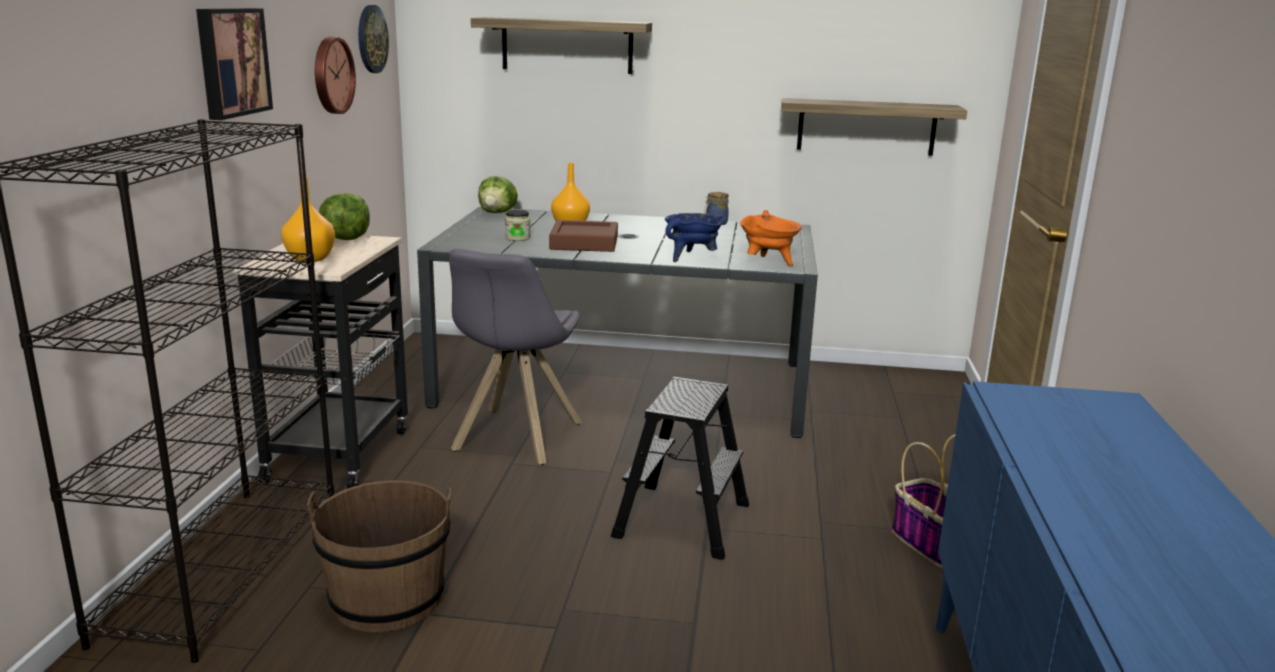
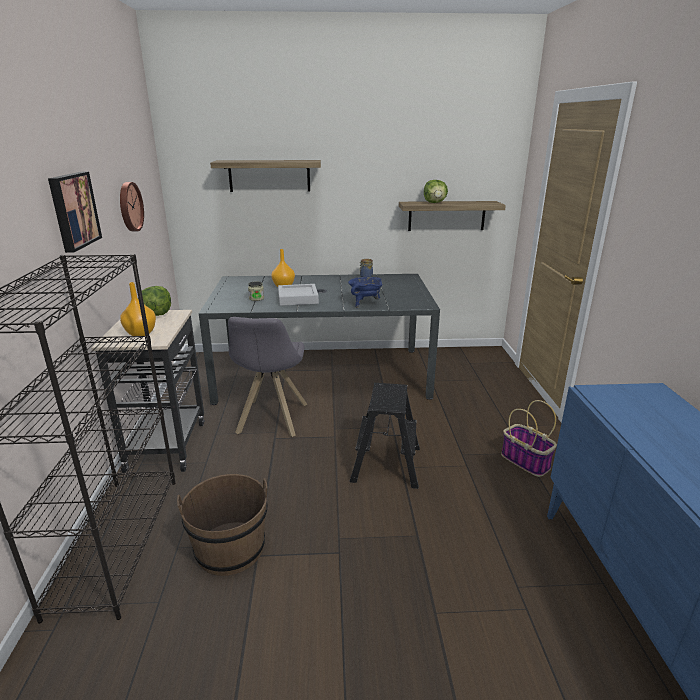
camera: 10 degrees left, 5 degrees up
wall clock [358,5,389,73] -> none
lettuce [478,176,518,213] -> lettuce moved to [424,180,448,203]
brown tray [549,220,618,252] -> grey tray [278,284,319,306]
orange cooking pot [740,210,802,266] -> none

